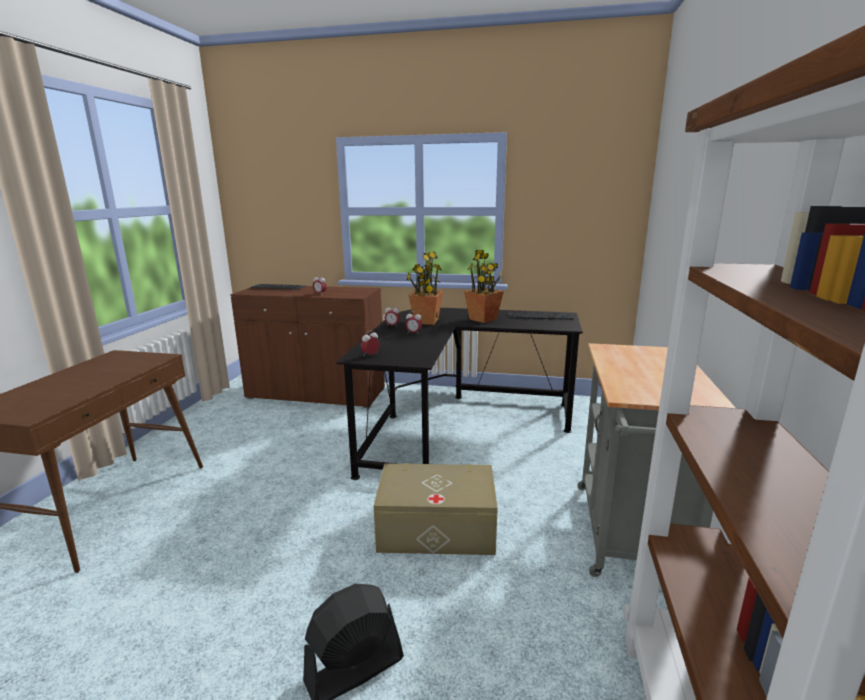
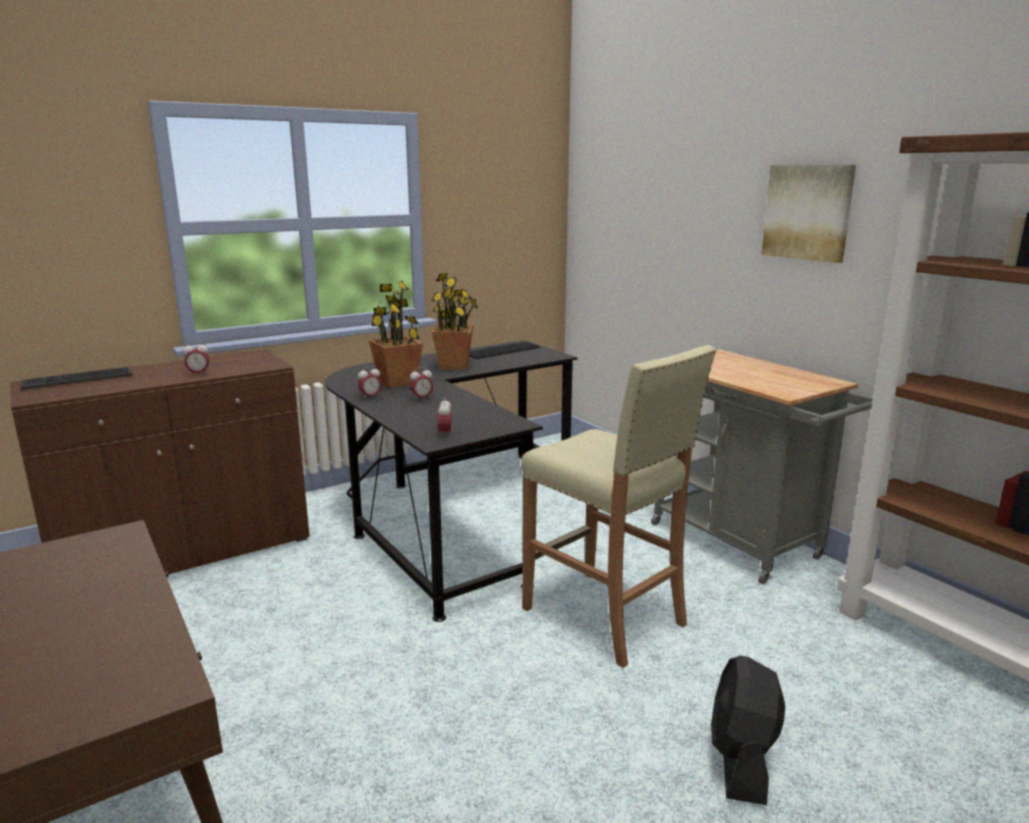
camera: 45 degrees left, 0 degrees up
beige storage box [374,463,498,555] -> beige stool [521,345,716,668]
none -> picture [761,165,856,263]

